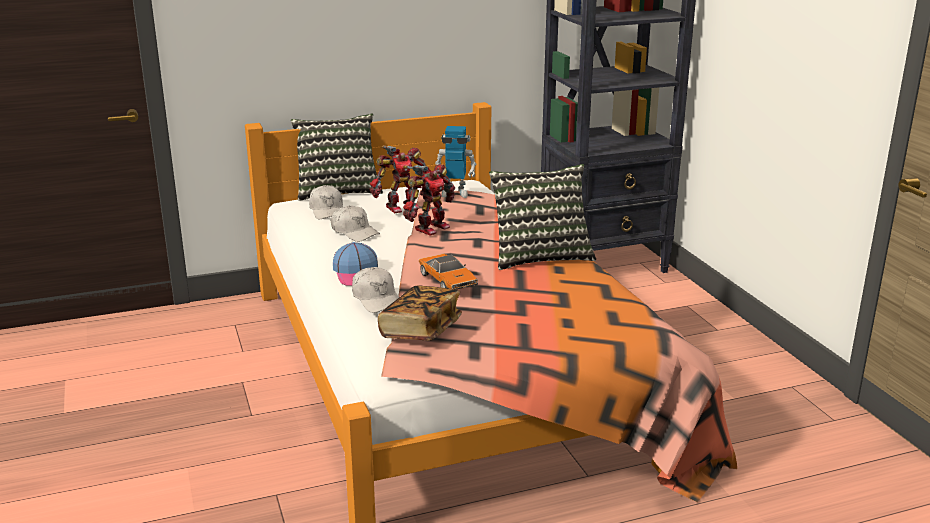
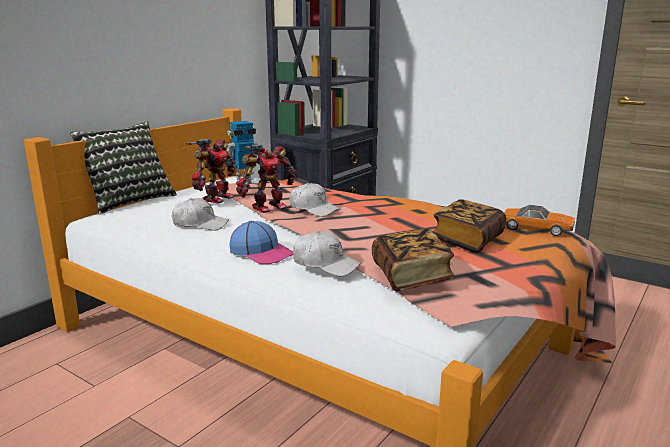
camera: 35 degrees left, 5 degrees down
white cap [309,185,343,220] -> white cap moved to [289,183,340,217]
toy robot [403,164,456,236] -> toy robot turned 45 degrees clockwise [236,145,296,213]
toy car [419,254,478,290] -> toy car moved to [504,205,575,236]
pillow [489,164,596,270] -> none
none -> book [432,199,506,252]

